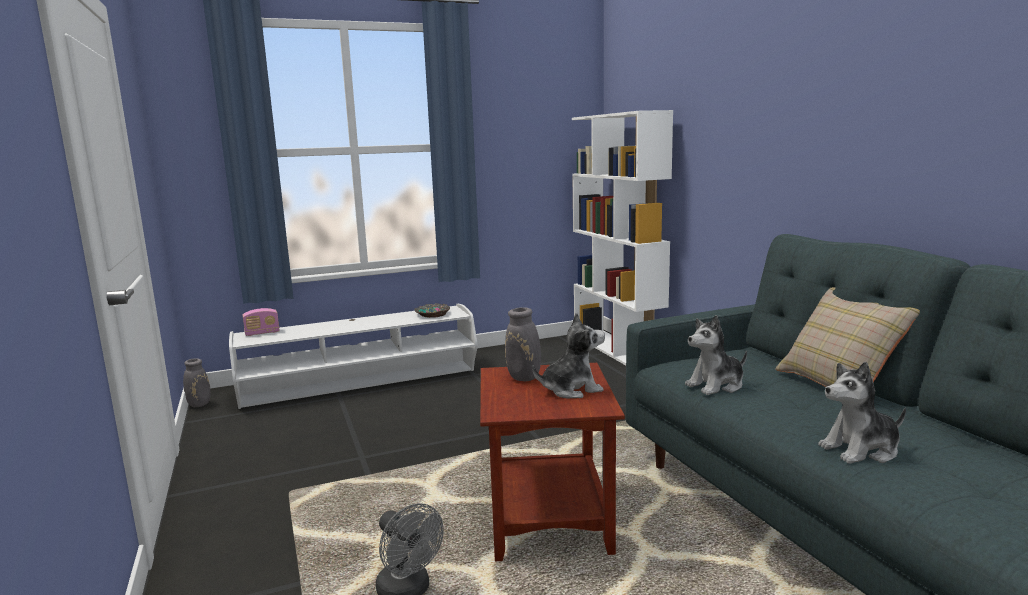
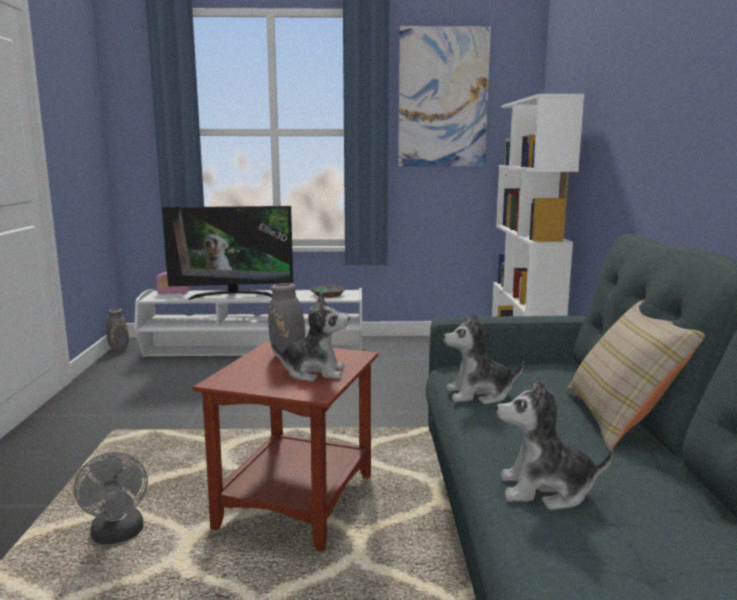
camera: 20 degrees right, 0 degrees up
none -> television [162,206,293,300]
none -> picture [398,26,491,166]

